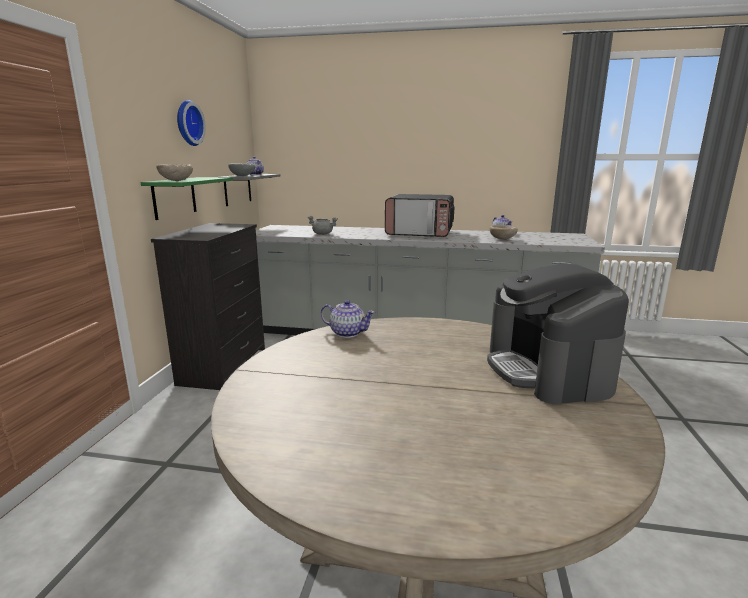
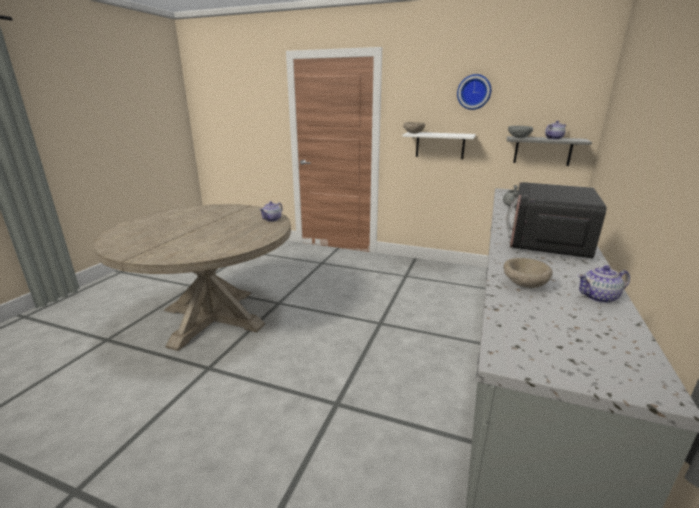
camera: 100 degrees right, 5 degrees up
green shelf [141,177,233,220] -> white shelf [402,132,476,159]
black dresser [151,223,265,390] -> none
coffee machine [487,264,629,405] -> none

